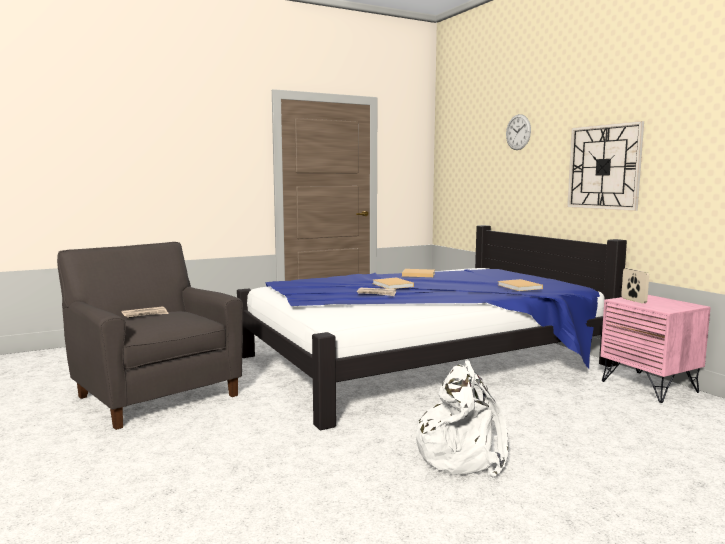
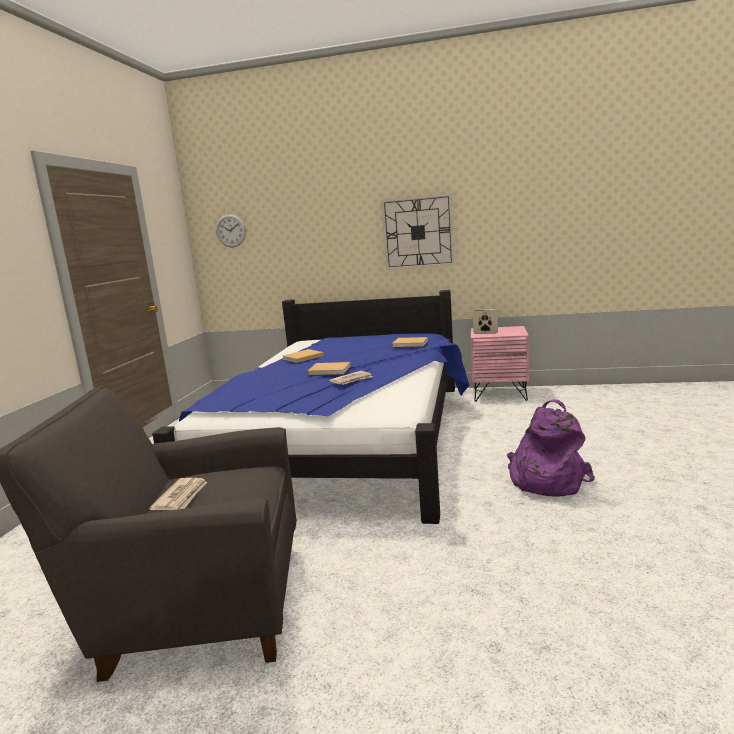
camera: 50 degrees left, 5 degrees up
white backpack [412,360,508,477] -> purple backpack [507,399,595,497]
wall clock [506,114,531,150] -> wall clock moved to [216,214,246,247]

